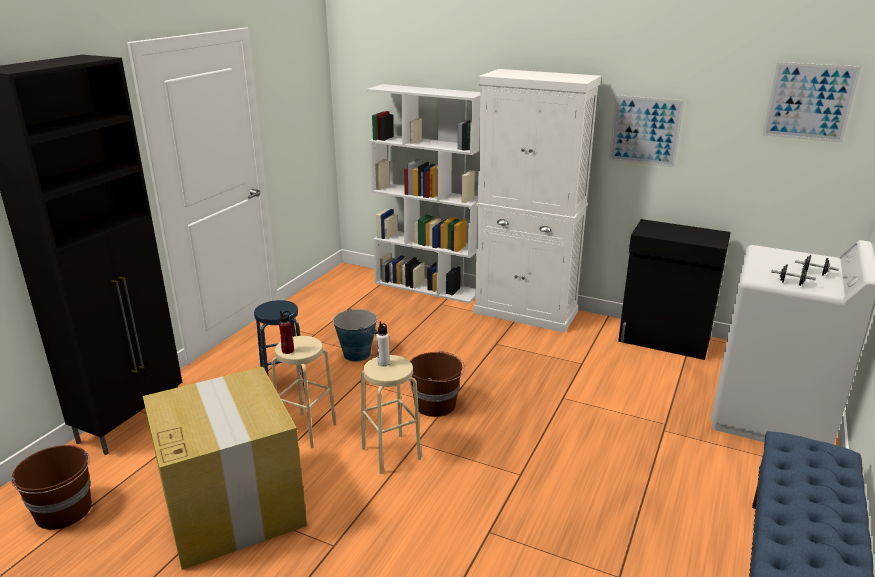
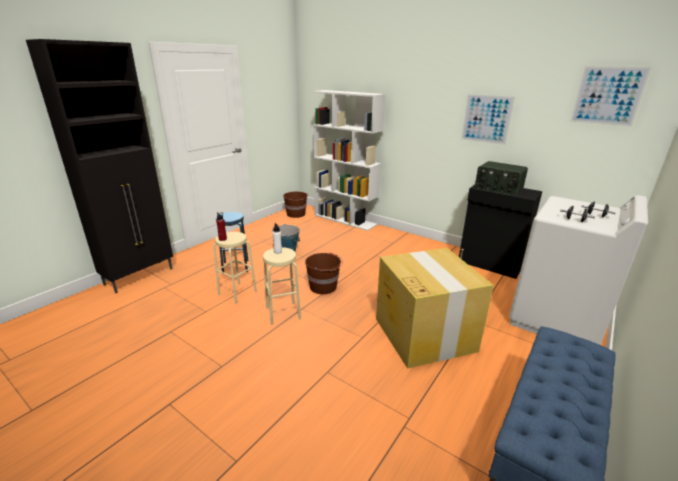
camera: 10 degrees right, 0 degrees up
brown bucket [11,445,92,530] -> brown bucket moved to [283,192,307,218]
cardboard box [143,367,307,570] -> cardboard box moved to [376,248,494,369]
white cabinet [473,69,601,333] -> none
none -> radio [475,161,528,196]

